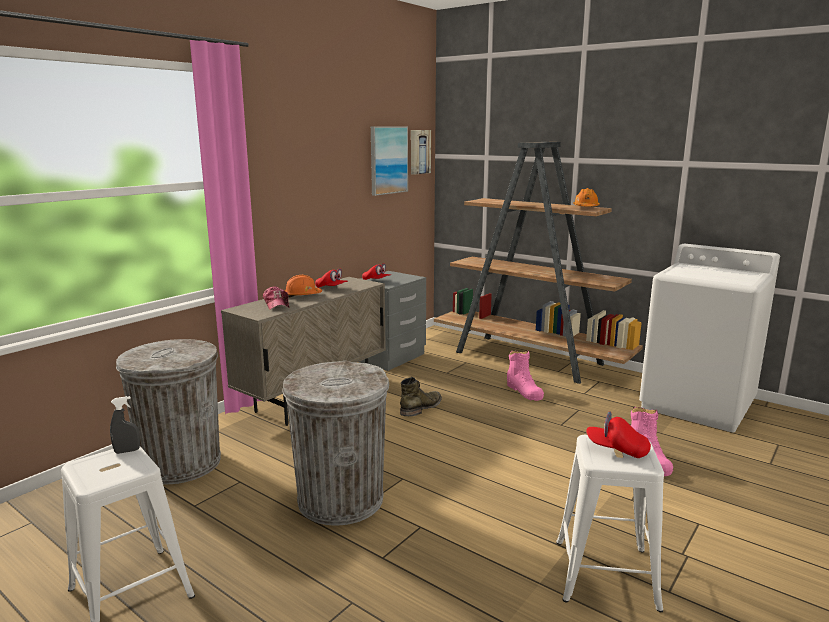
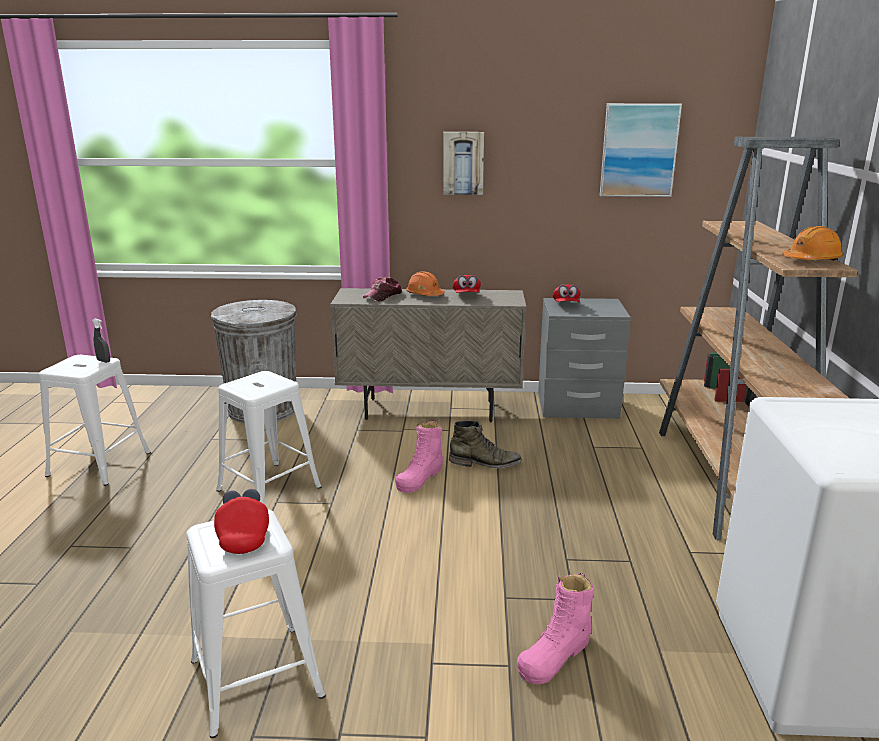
camera: 55 degrees right, 5 degrees up
grey trash can [282,361,389,526] -> white stool [216,371,322,504]
picture [411,130,431,175] -> picture moved to [443,132,484,195]
pink boot [507,351,544,401] -> pink boot moved to [395,421,443,493]

